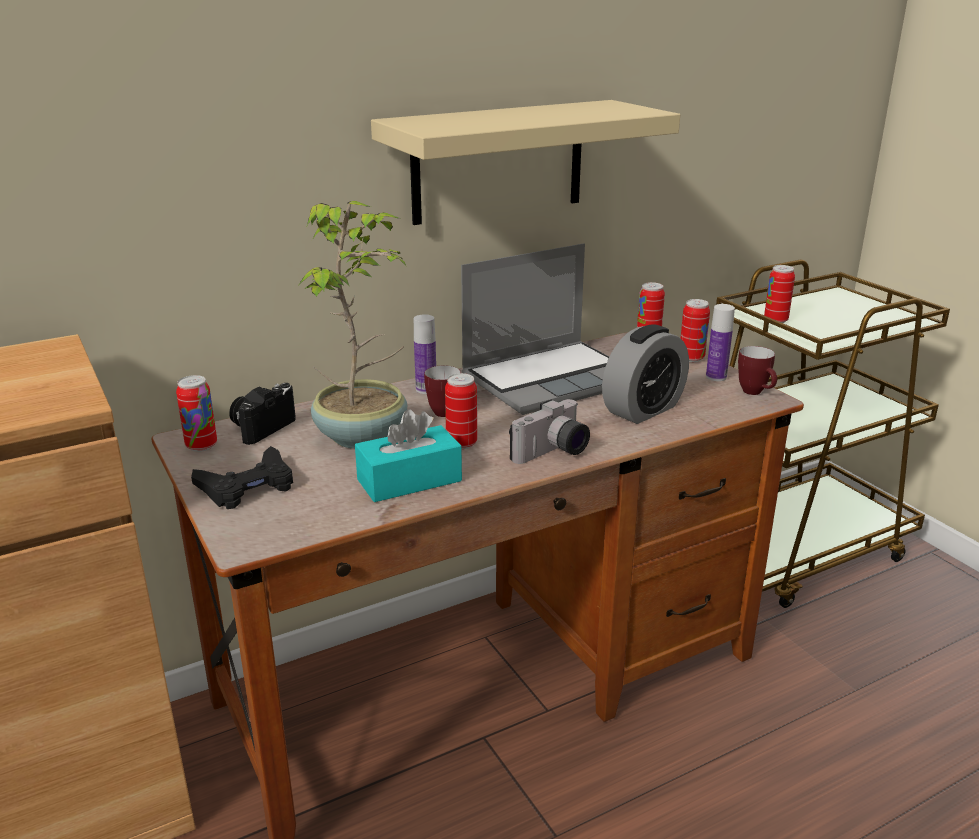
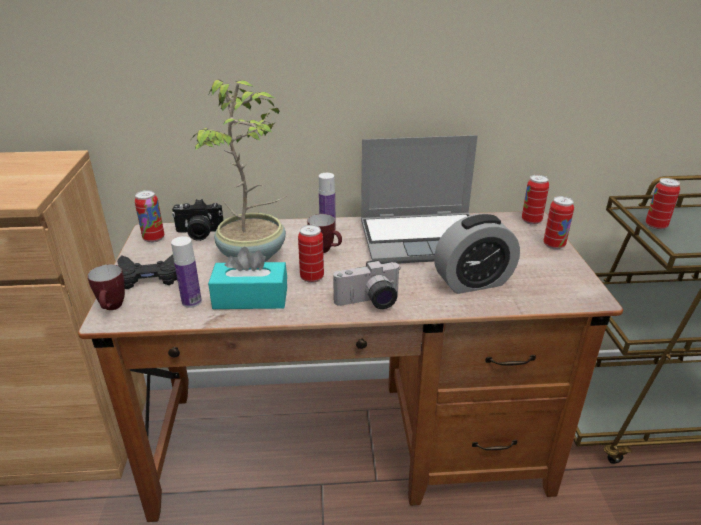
camera: 25 degrees right, 5 degrees up
camera [229,383,296,445] -> camera turned 150 degrees counterclockwise [172,199,224,241]
beige shelf [371,100,680,225] -> none
bottle [706,304,735,381] -> bottle moved to [171,236,202,308]
mug [738,346,777,395] -> mug moved to [87,264,125,310]

